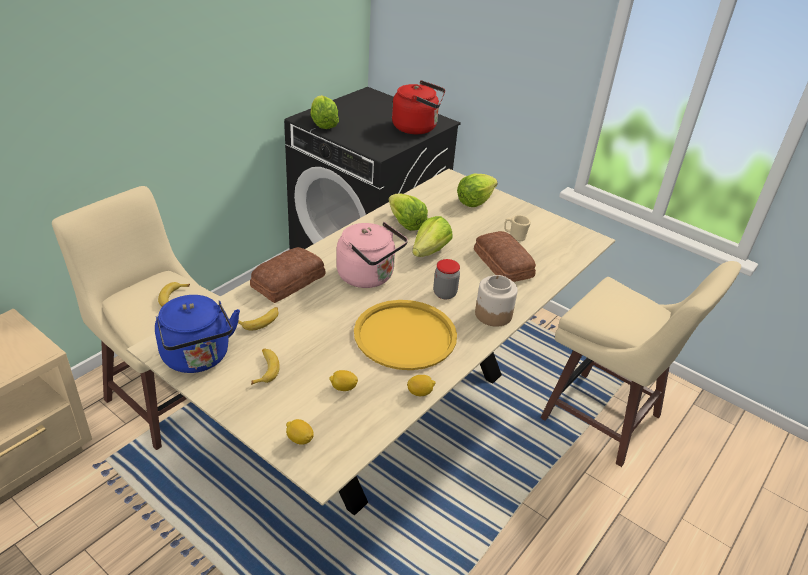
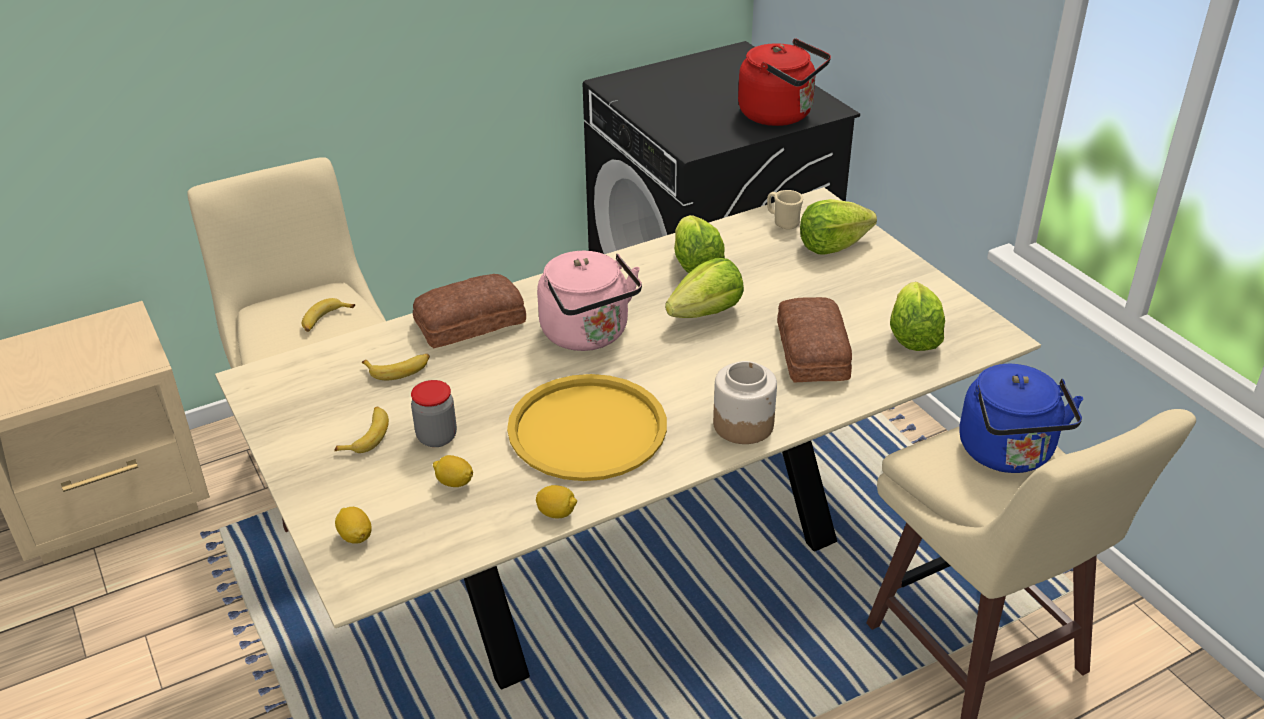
camera: 25 degrees right, 0 degrees up
blue kettle [155,295,240,373] -> blue kettle moved to [959,364,1083,473]
lettuce [311,95,339,129] -> lettuce moved to [890,282,945,351]
jar [433,259,460,299] -> jar moved to [411,380,457,447]
beige mug [504,215,531,241] -> beige mug moved to [767,190,803,230]

